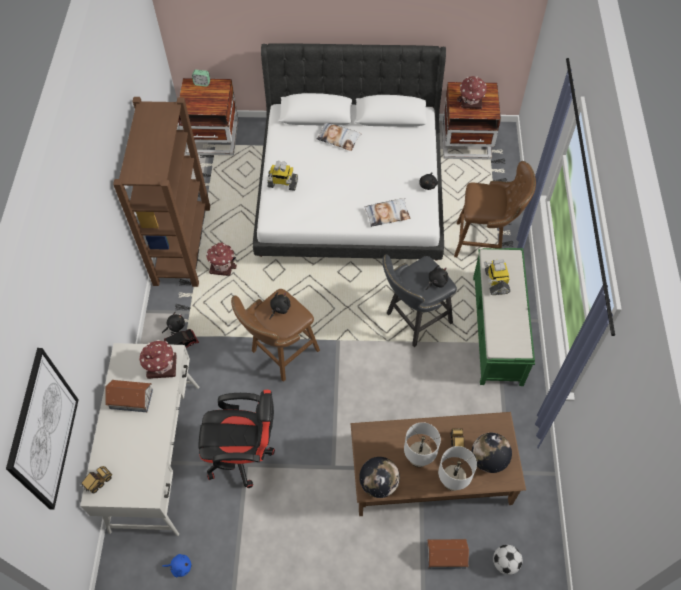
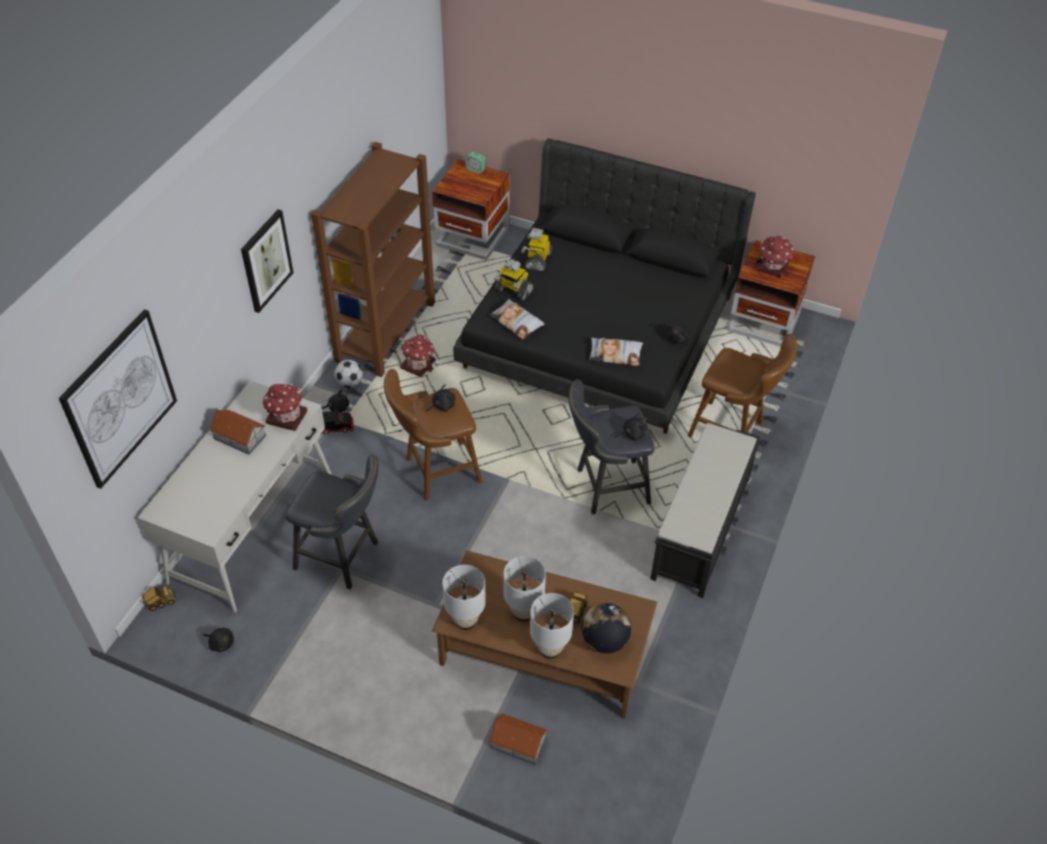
camera: 20 degrees right, 10 degrees down
toy truck [81,466,112,493] -> toy truck moved to [141,586,176,611]
blue plush toy [162,554,191,577] -> black plush toy [203,628,234,652]
black office chair [198,390,275,488] -> grey stool [286,454,379,590]
white bed [253,43,446,261] -> black bed [453,138,756,434]
pillow [316,123,362,151] -> pillow moved to [489,299,545,340]
globe [359,457,400,498] -> white table lamp [442,565,486,630]
green bench [473,248,535,386] -> black bench [650,423,761,598]
toy robot [484,259,510,295] -> toy robot moved to [522,228,553,272]
football [493,545,523,575] -> football moved to [334,360,363,388]
none -> picture [241,209,294,313]

